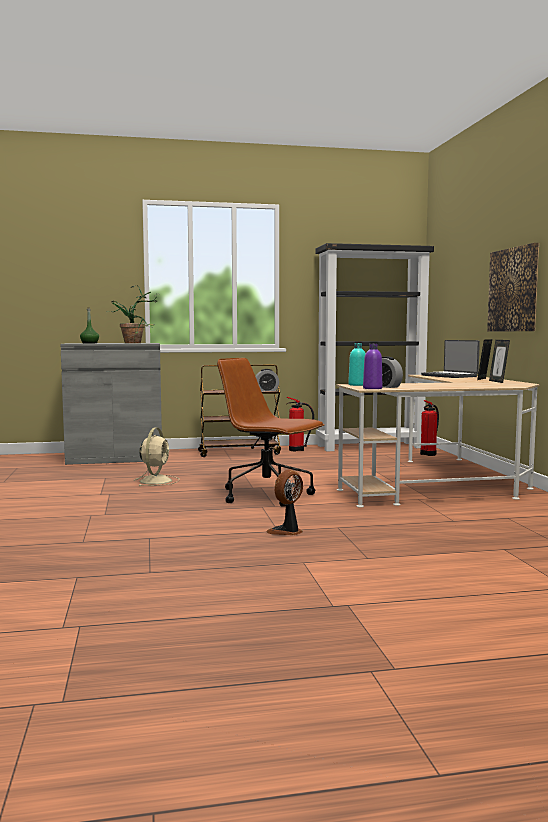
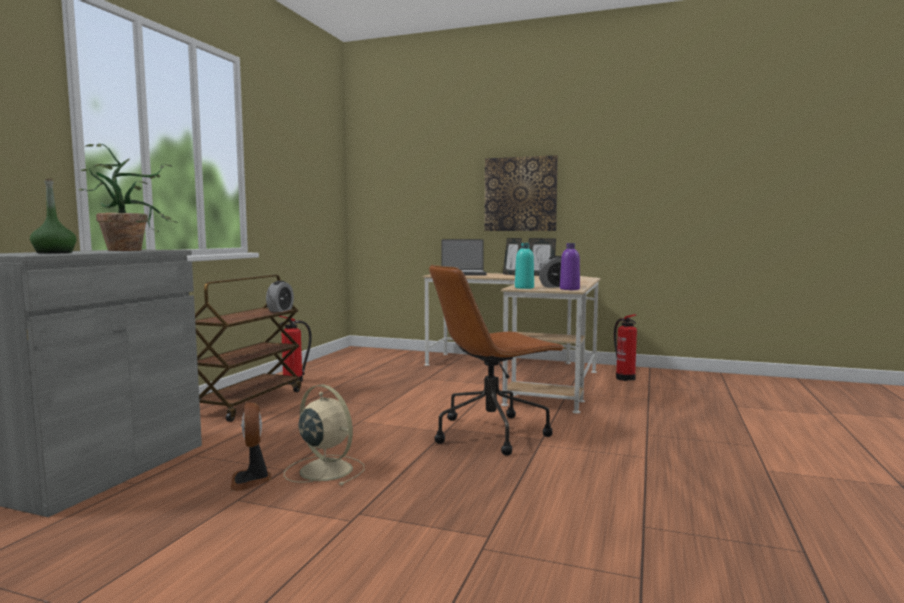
camera: 60 degrees left, 0 degrees up
fan [266,469,303,535] -> fan moved to [231,402,271,491]
black bookcase [315,243,434,451] -> none
fire extinguisher [420,400,439,456] -> fire extinguisher moved to [614,314,637,381]

